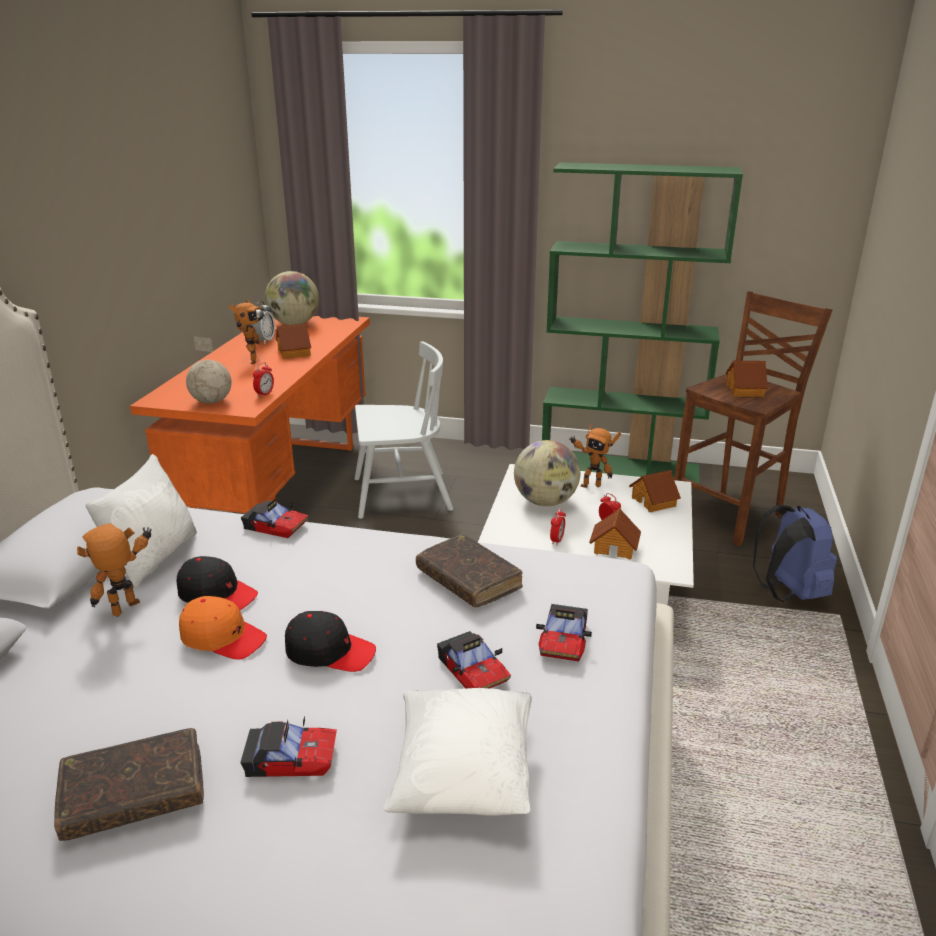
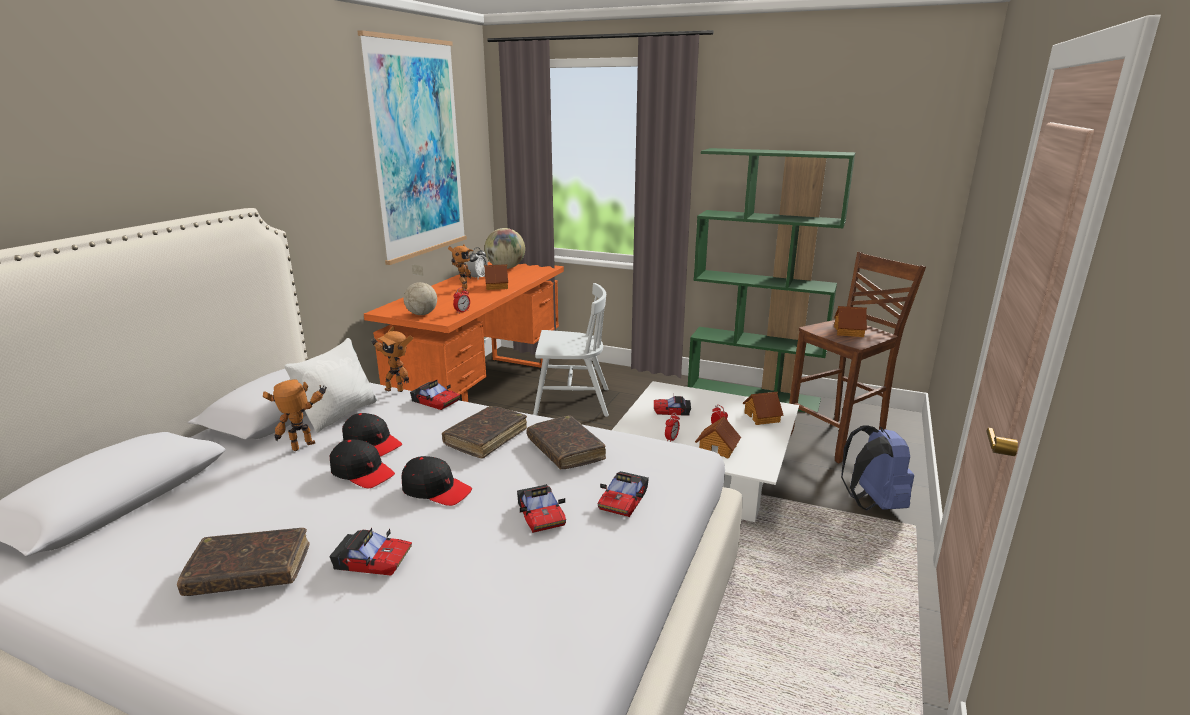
camera: 10 degrees right, 5 degrees down
orange cap [179,596,267,660] -> black cap [330,439,395,488]
white pillow [384,688,532,816] -> none
globe [514,440,580,506] -> toy car [654,396,691,416]
toy robot [570,423,621,488] -> toy robot moved to [371,326,413,392]
none -> picture [358,30,467,265]
none -> brown book [442,406,527,458]

